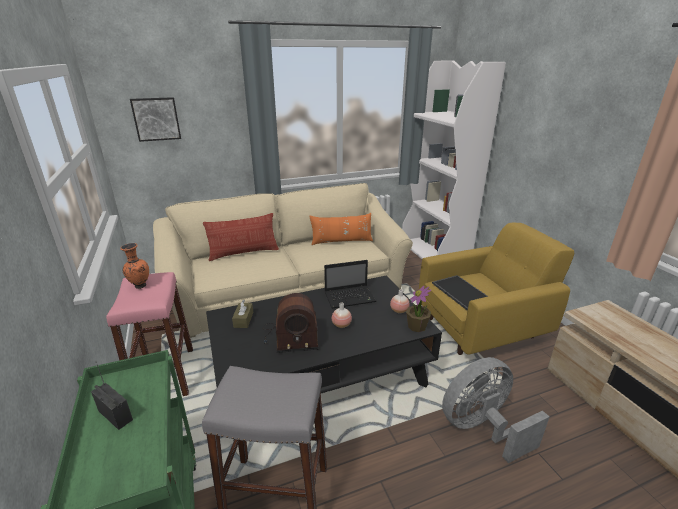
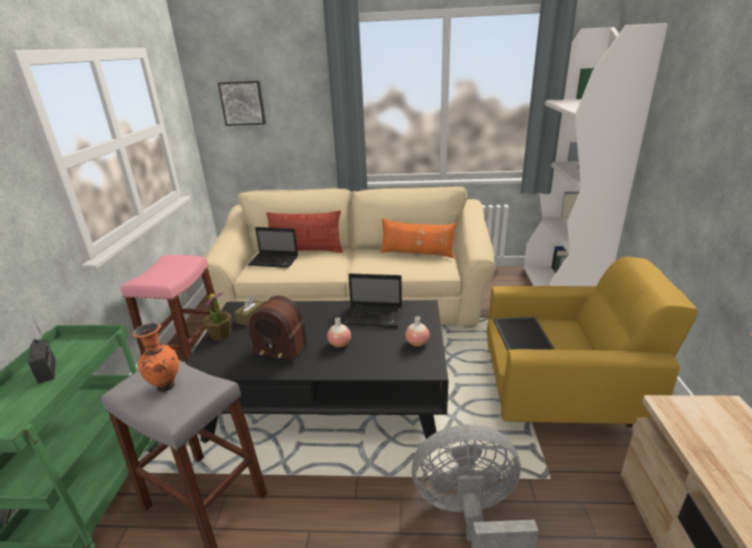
camera: 25 degrees right, 0 degrees up
orange vase [120,243,149,289] -> orange vase moved to [133,323,179,392]
potted plant [406,286,431,332] -> potted plant moved to [203,291,232,341]
none -> laptop [248,227,298,268]

